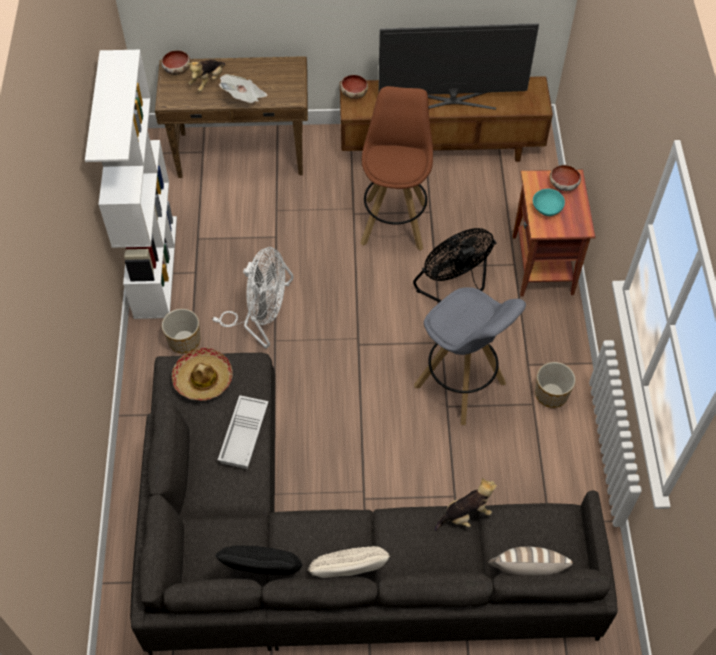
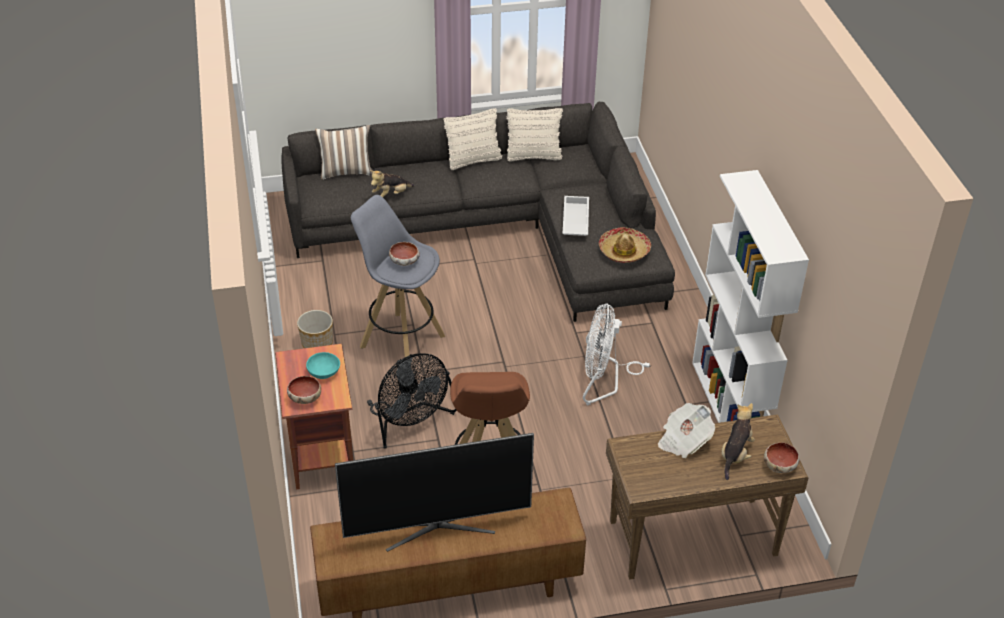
camera: 170 degrees right, 15 degrees down
planter [162,309,200,353] -> none
black pillow [215,545,302,575] -> beige pillow [507,108,563,162]
bowl [340,75,368,99] -> bowl moved to [389,242,420,266]

